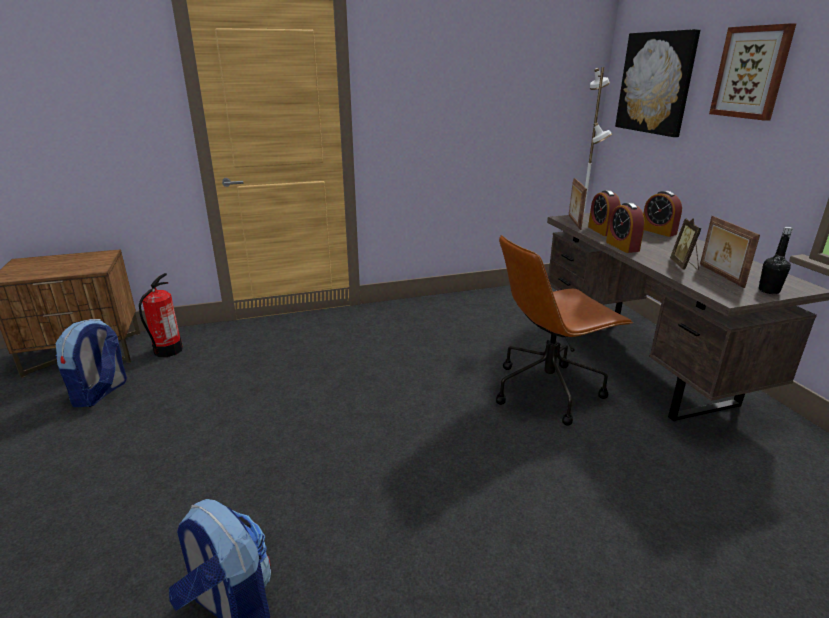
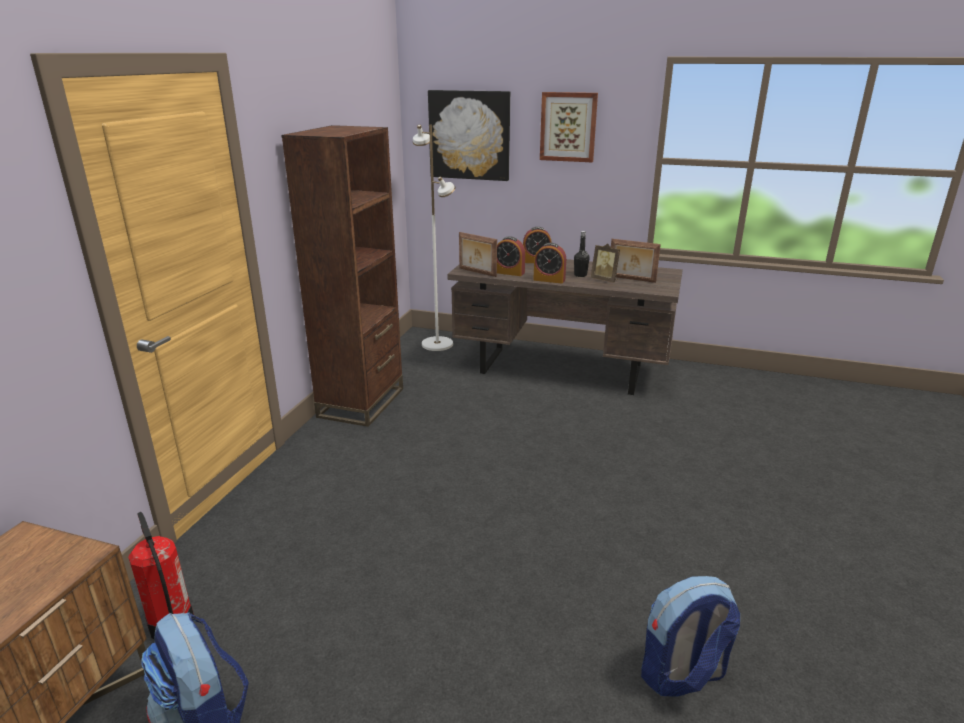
camera: 55 degrees left, 0 degrees up
brown office chair [496,235,633,426] -> none
black bottle [759,227,793,294] -> black bottle moved to [574,231,590,277]
none -> brown bookcase [281,125,403,427]

